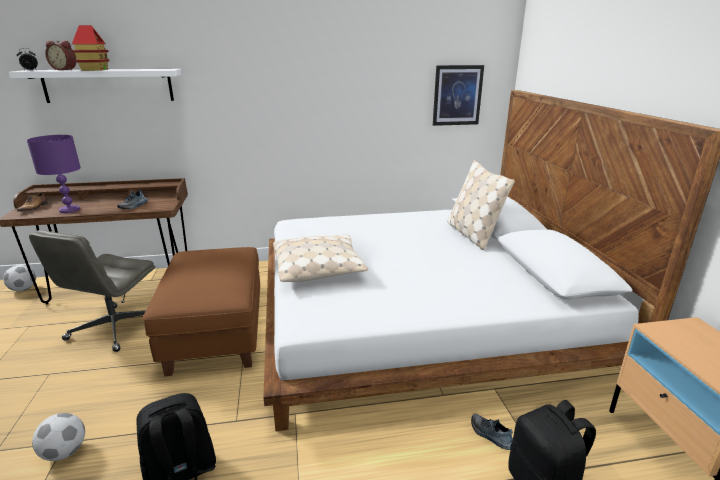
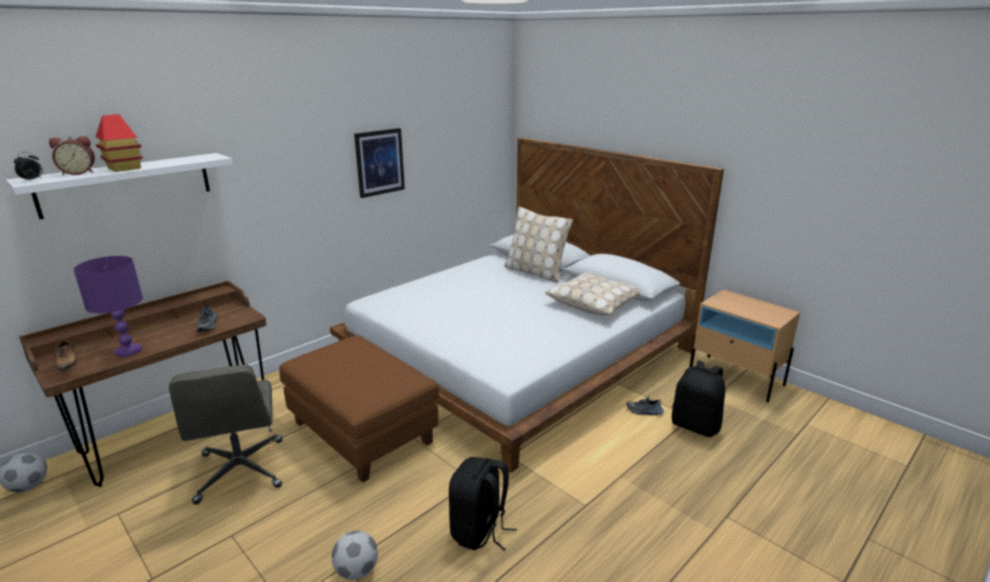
camera: 35 degrees left, 0 degrees up
beige pillow [273,235,368,282] -> beige pillow moved to [545,273,640,315]
picture [433,65,484,126] -> picture moved to [354,128,405,198]

